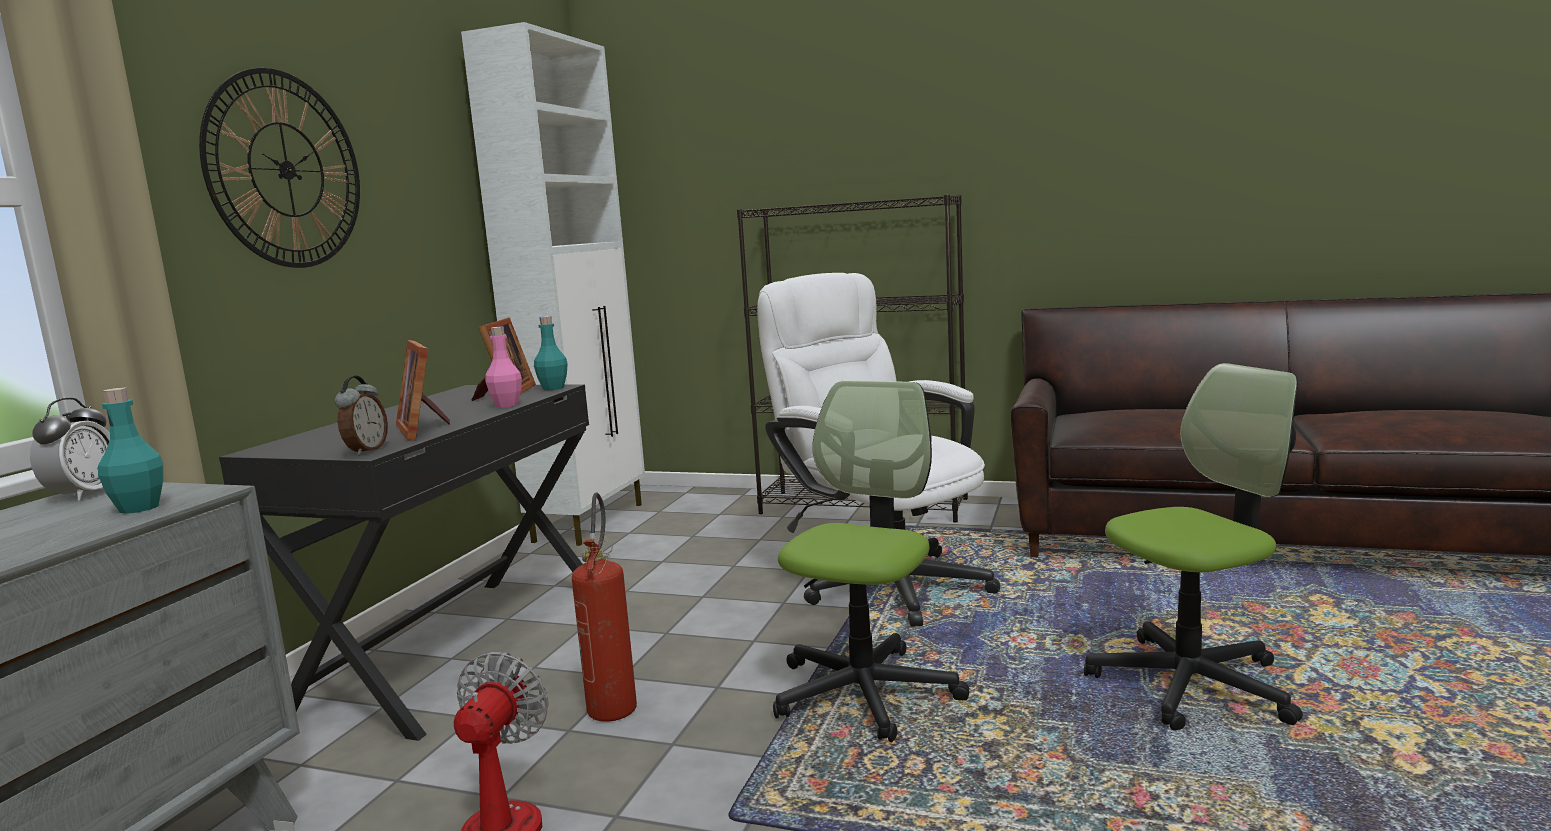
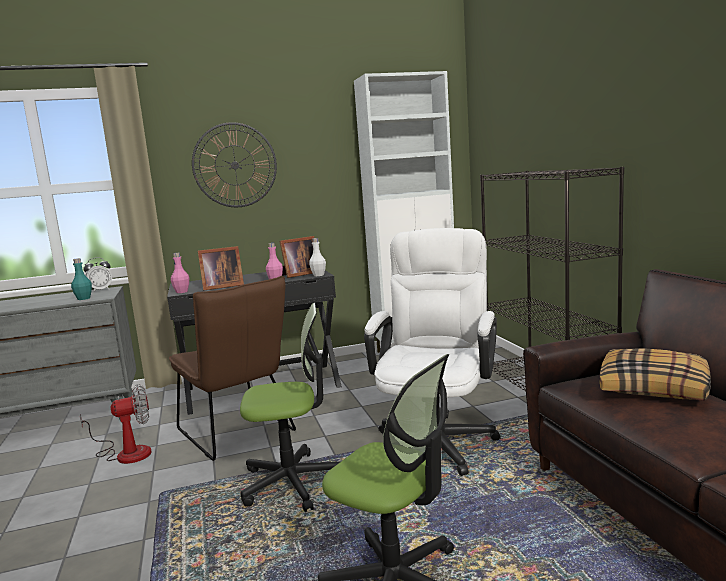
camera: 55 degrees right, 0 degrees up
alarm clock [335,376,388,455] -> pink bottle [171,253,189,293]
picture frame [396,340,450,441] -> picture frame turned 135 degrees counterclockwise [198,246,244,290]
turquoise bottle [534,316,568,390] -> white bottle [309,238,326,276]
fire extinguisher [572,493,637,722] -> brown chair [169,276,296,461]
none -> pillow [599,348,711,401]

